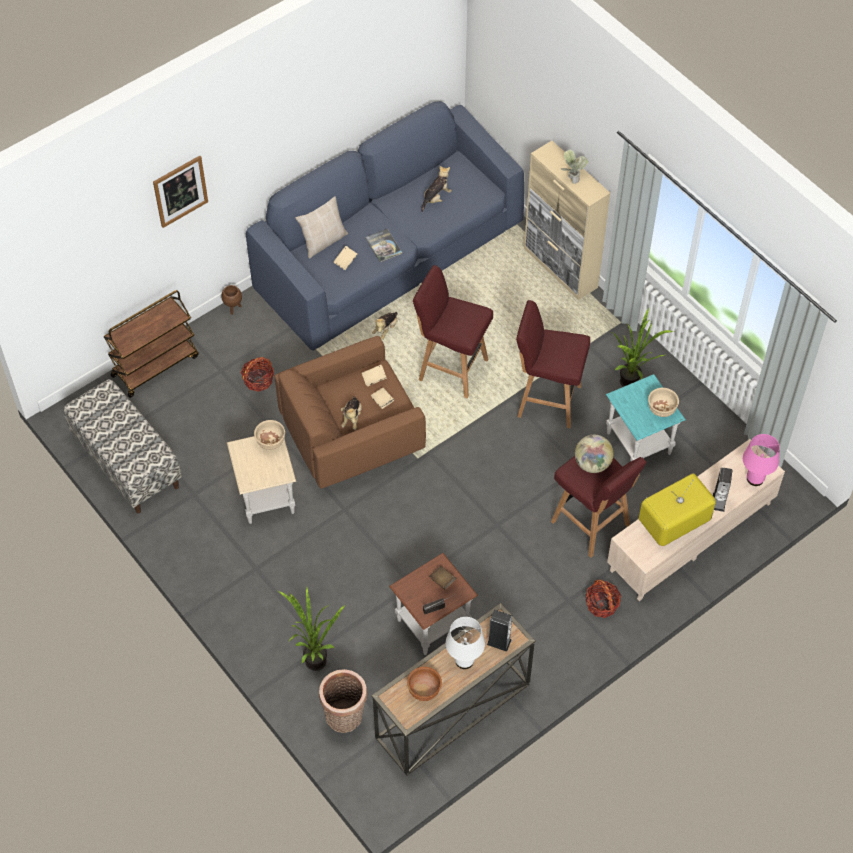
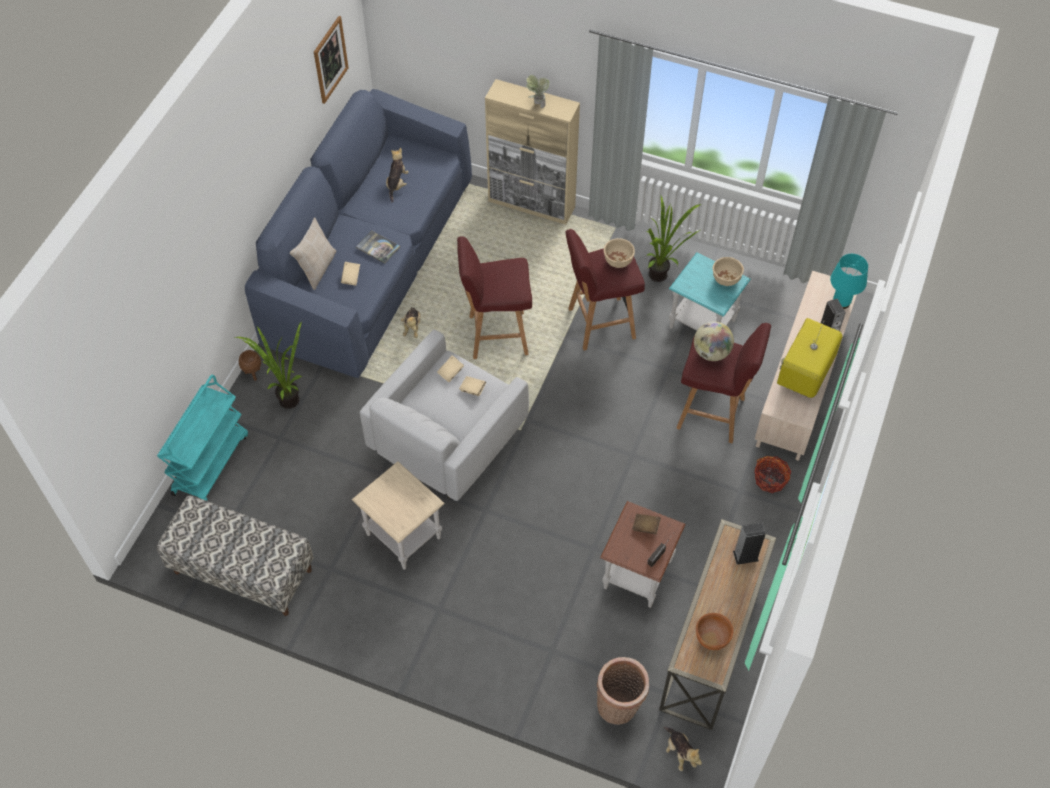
camera: 30 degrees left, 0 degrees up
brown cart [104,290,199,398] -> turquoise cart [157,375,248,501]
picture [153,156,208,228] -> picture moved to [314,16,349,104]
basket [241,357,274,392] -> none
beige bowl [254,420,285,450] -> beige bowl moved to [604,238,635,268]
brown armchair [275,336,426,489] -> white armchair [360,330,529,501]
potted plant [278,587,345,671] -> potted plant moved to [235,321,302,409]
plush toy [341,396,362,430] -> plush toy moved to [664,727,702,771]
white table lamp [445,617,485,669] -> none
pink table lamp [743,434,780,486] -> turquoise table lamp [830,254,868,309]

